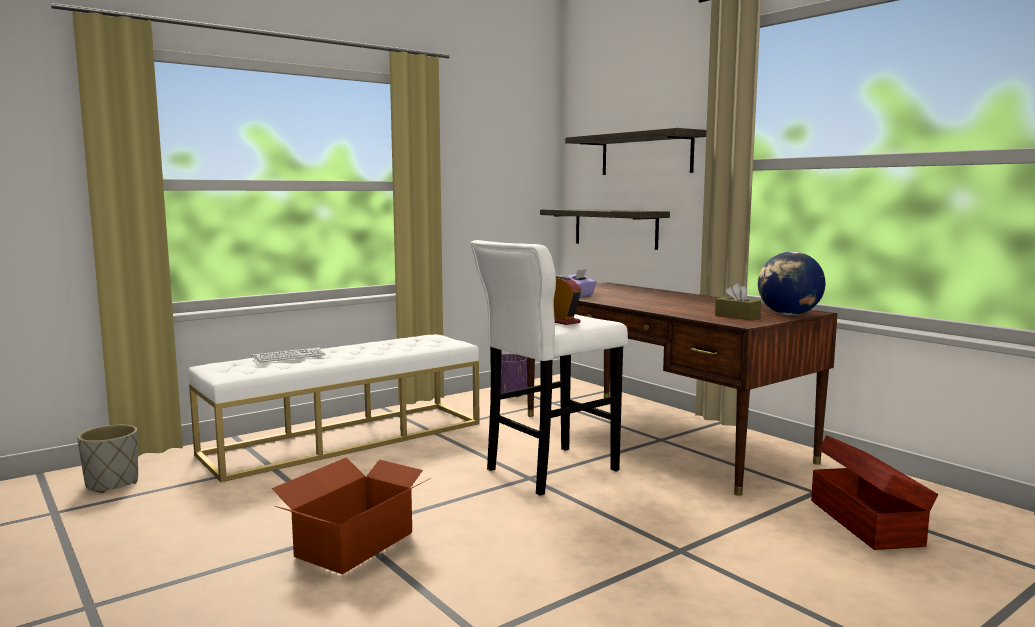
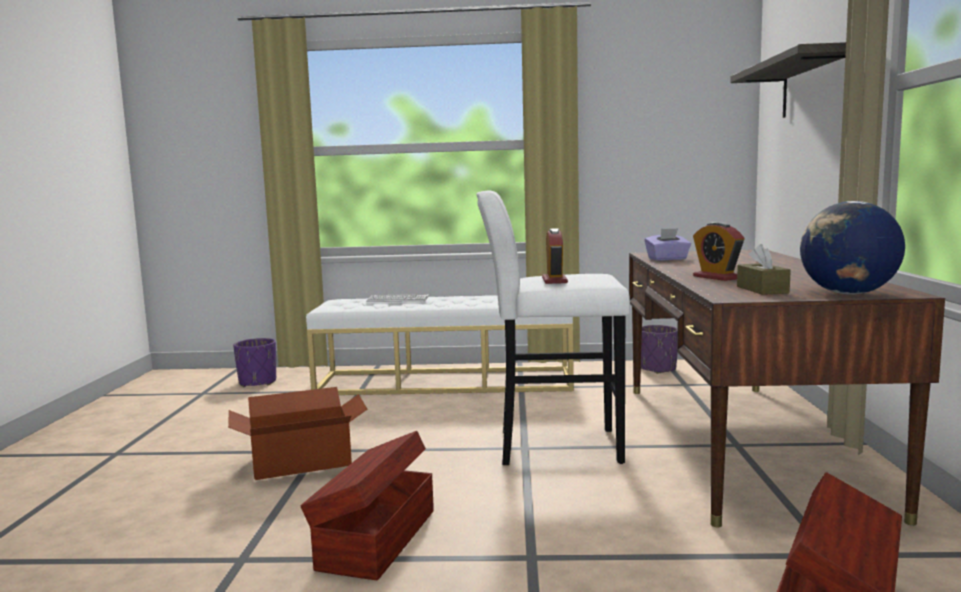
camera: 40 degrees right, 0 degrees up
grey planter [77,425,138,493] -> purple planter [233,338,276,387]
shelf [540,209,670,250] -> none
none -> brown storage box [300,431,434,580]
none -> alarm clock [693,222,744,281]

